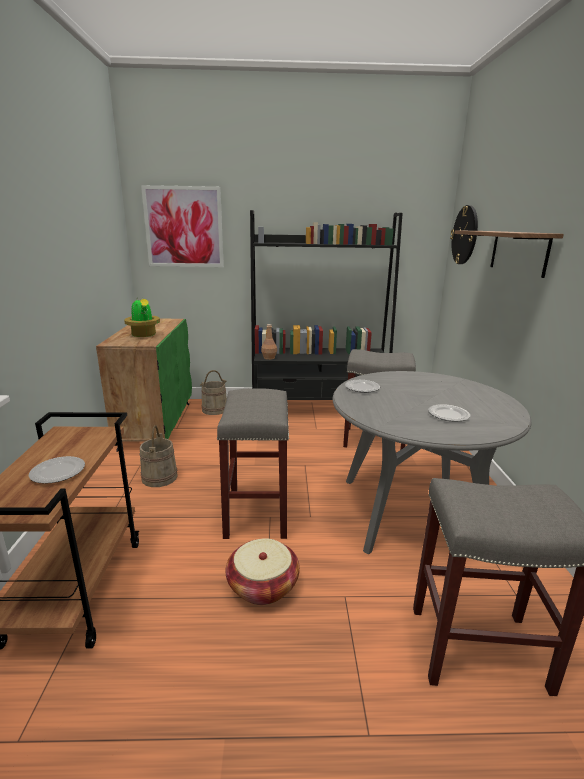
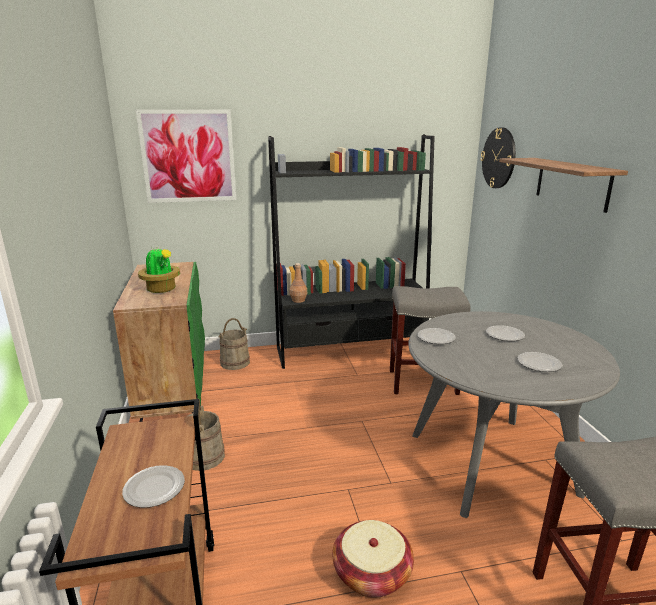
camera: 10 degrees left, 0 degrees up
grey stool [217,388,289,539] -> none
none -> plate [486,325,525,341]

